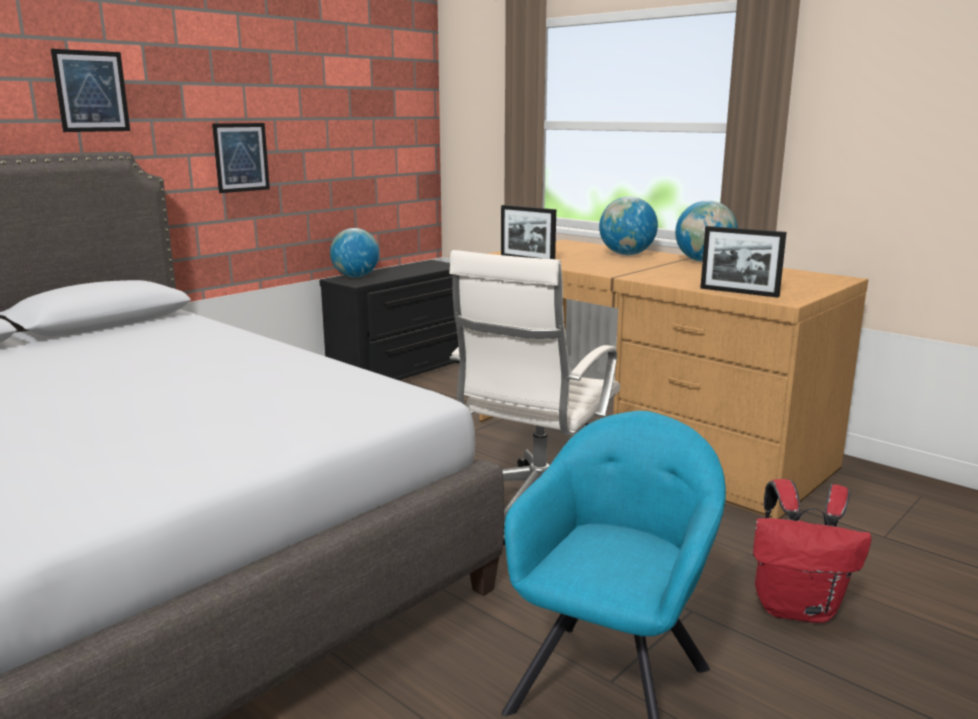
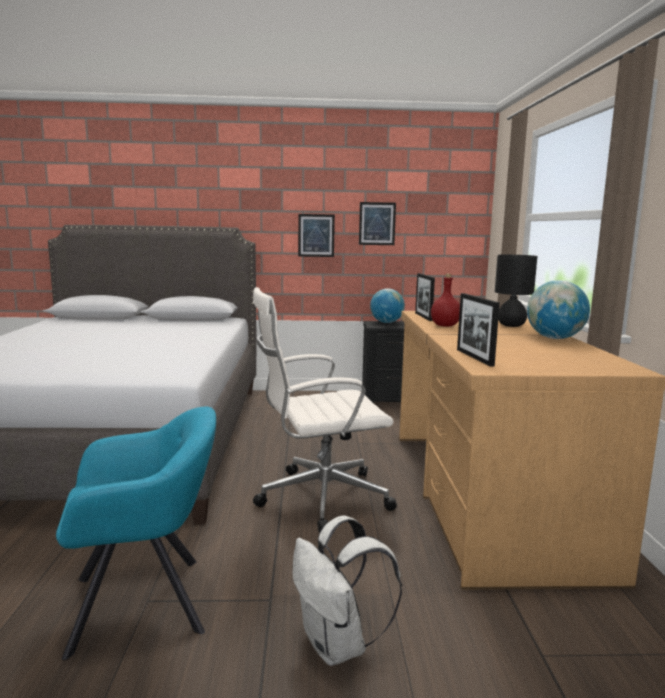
camera: 45 degrees right, 5 degrees down
picture [51,49,130,132] -> picture moved to [359,202,396,245]
globe [599,196,658,255] -> black table lamp [495,255,537,327]
red backpack [753,479,872,623] -> white backpack [293,515,402,666]
none -> red bottle [431,273,460,327]

